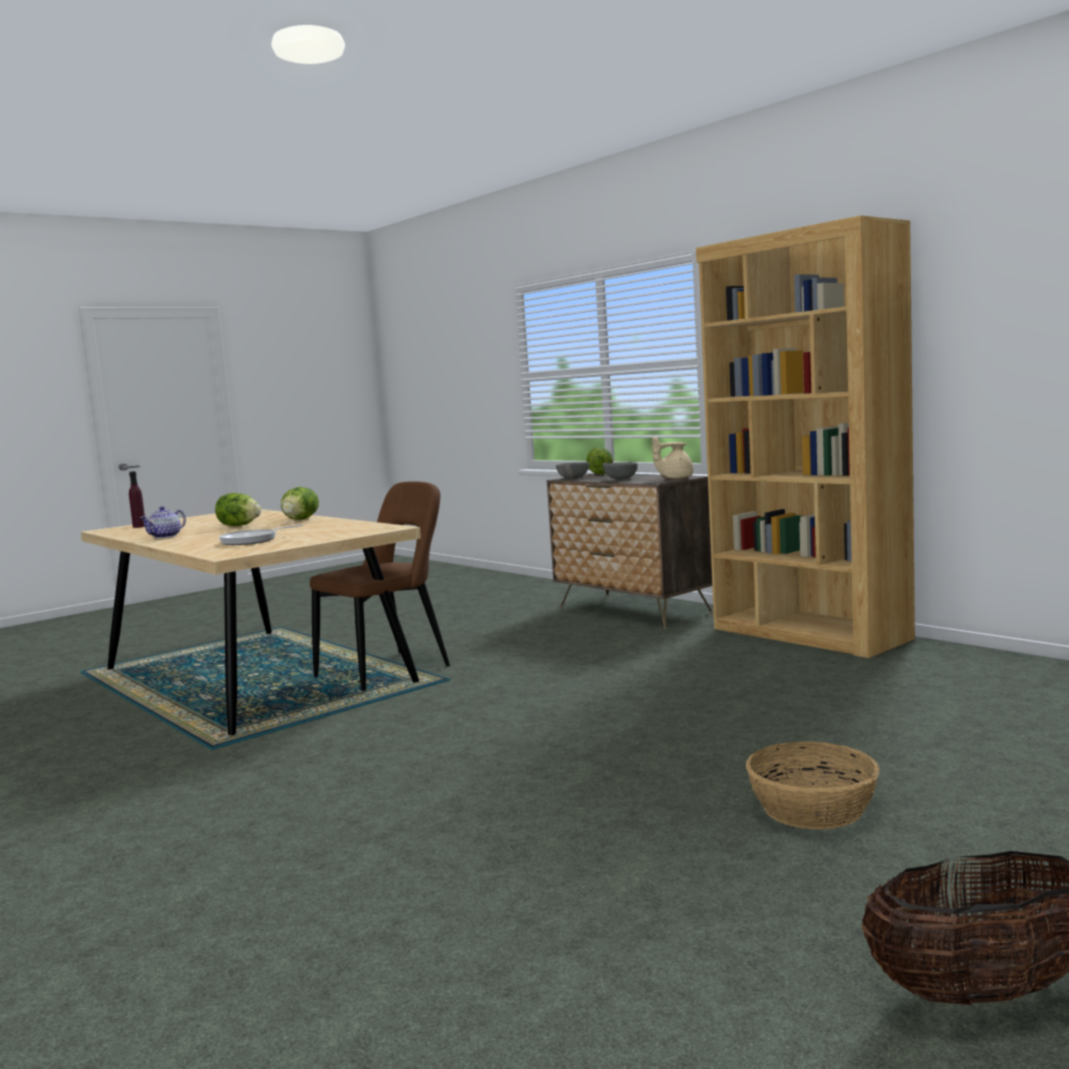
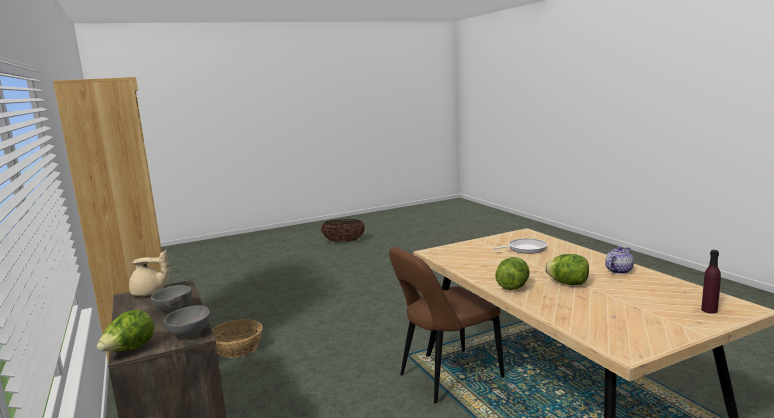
camera: 165 degrees left, 5 degrees up
basket [746,741,880,830] -> basket moved to [212,319,263,358]

